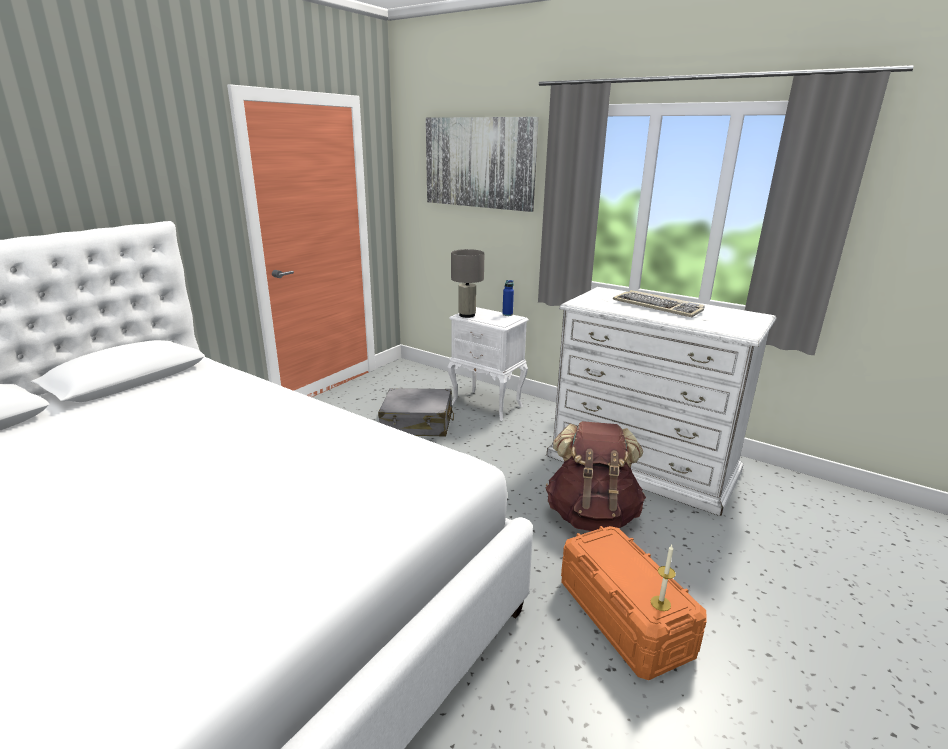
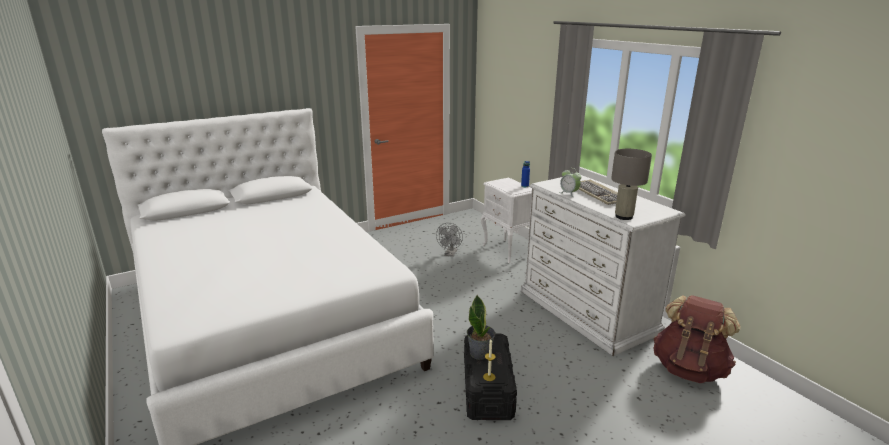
camera: 25 degrees right, 0 degrees up
grey suitcase [378,388,454,437] -> grey fan [436,223,463,257]
picture [426,117,539,212] -> none
grey table lamp [451,249,484,318] -> grey table lamp moved to [611,149,652,220]
brown backpack [545,421,646,531] -> brown backpack moved to [653,295,740,383]
orange storage box [561,526,707,680] -> black storage box [464,332,517,420]
none -> potted plant [467,295,495,360]
none -> alarm clock [559,168,581,197]

